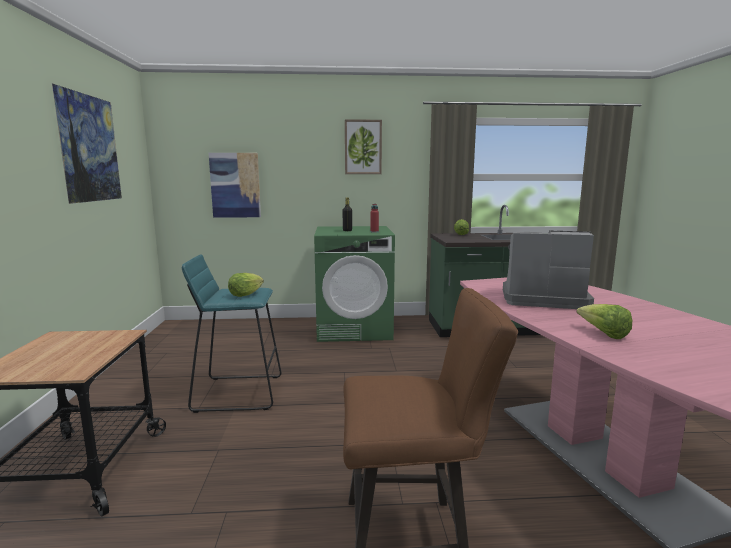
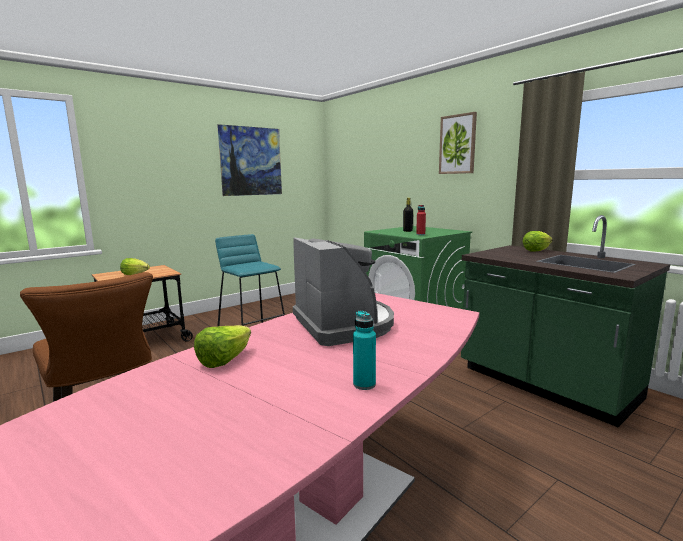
camera: 55 degrees right, 0 degrees up
picture [209,153,261,218] -> none
lettuce [228,273,264,297] -> lettuce moved to [120,258,150,275]
none -> turquoise bottle [353,311,376,390]

